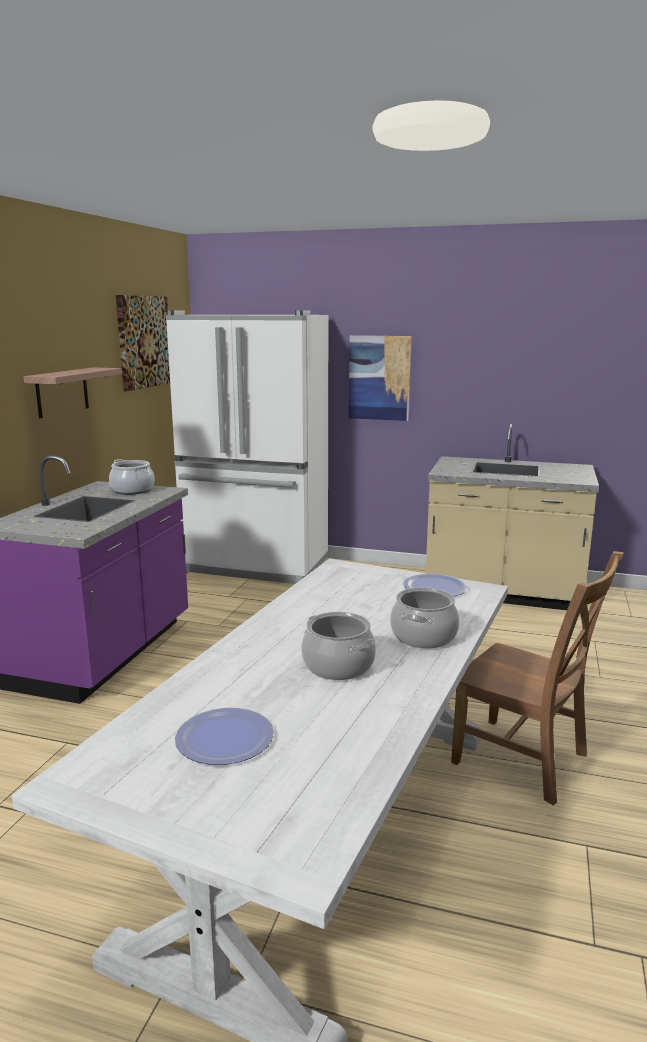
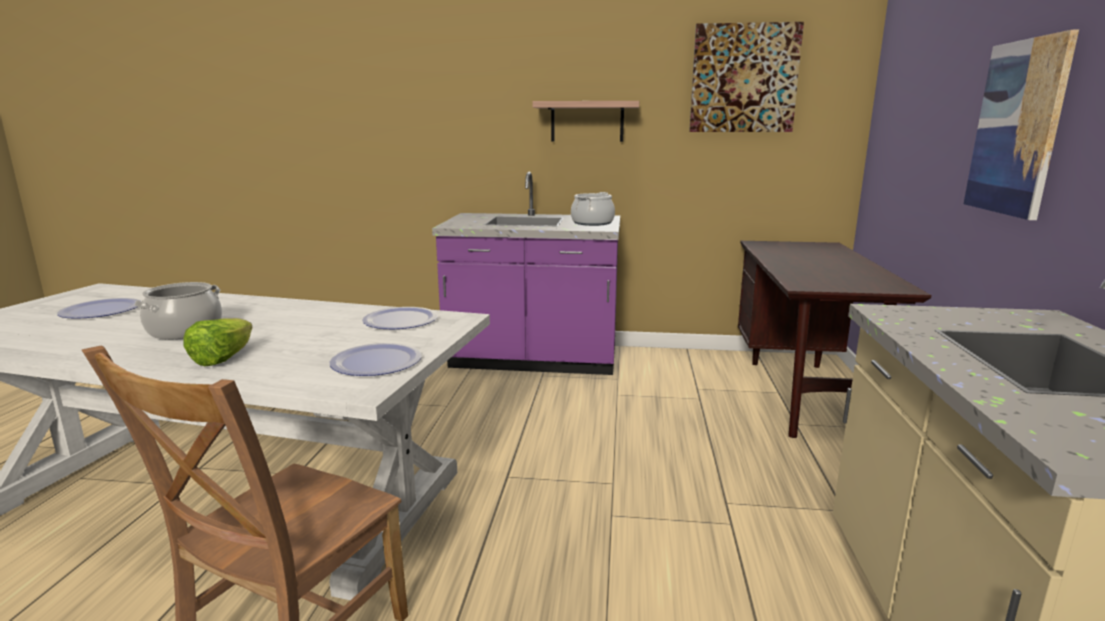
camera: 80 degrees right, 0 degrees up
white fridge [166,310,328,584] -> brown desk [738,241,931,438]
cooking pot [390,587,459,649] -> lettuce [184,318,252,366]
none -> plate [362,307,438,329]

